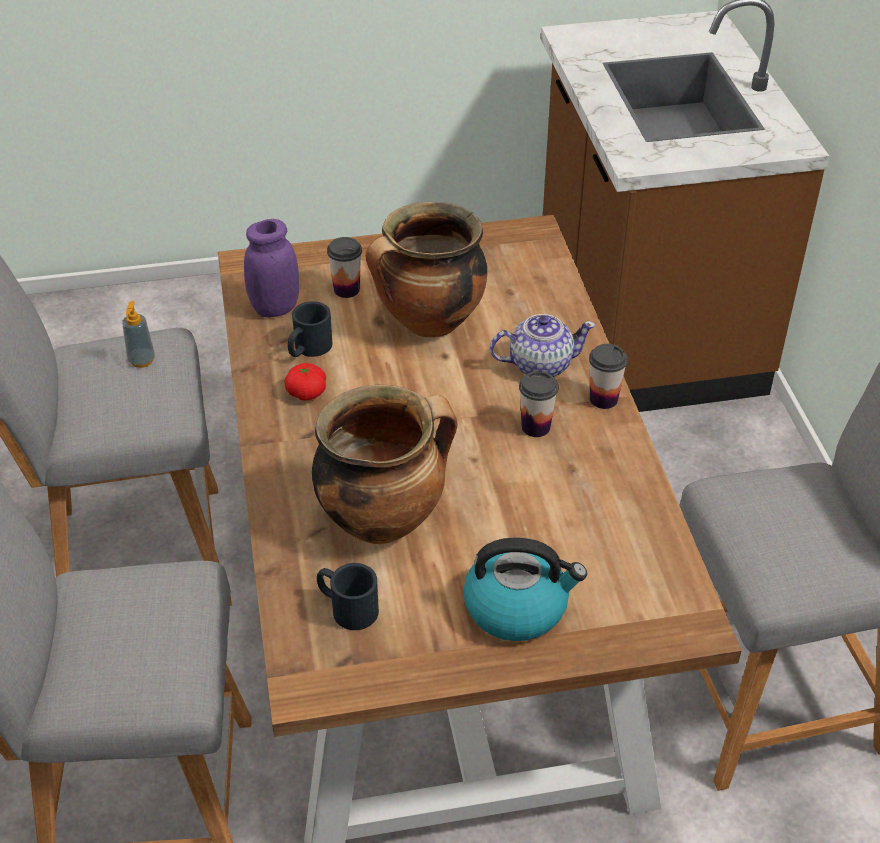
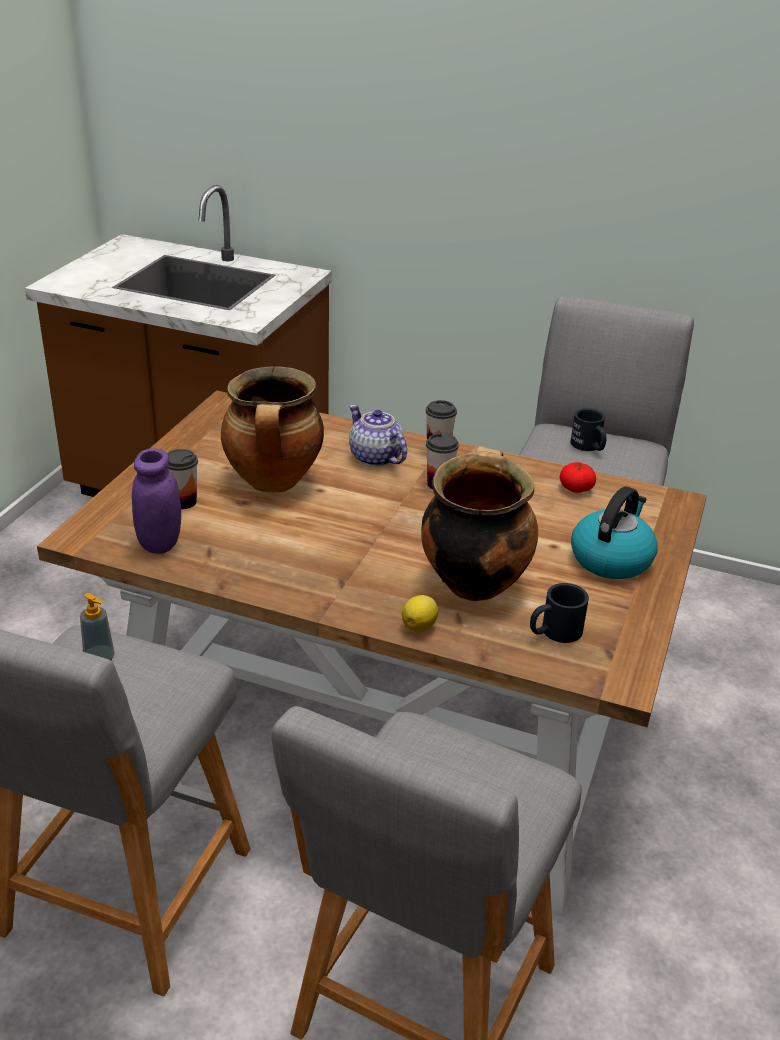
camera: 60 degrees left, 10 degrees down
tomato [284,363,326,401] -> tomato moved to [560,462,596,493]
black mug [288,301,333,357] -> black mug moved to [571,408,607,451]
teapot [490,314,596,377] -> teapot turned 60 degrees counterclockwise [349,405,407,467]
none -> lemon [402,595,438,633]

